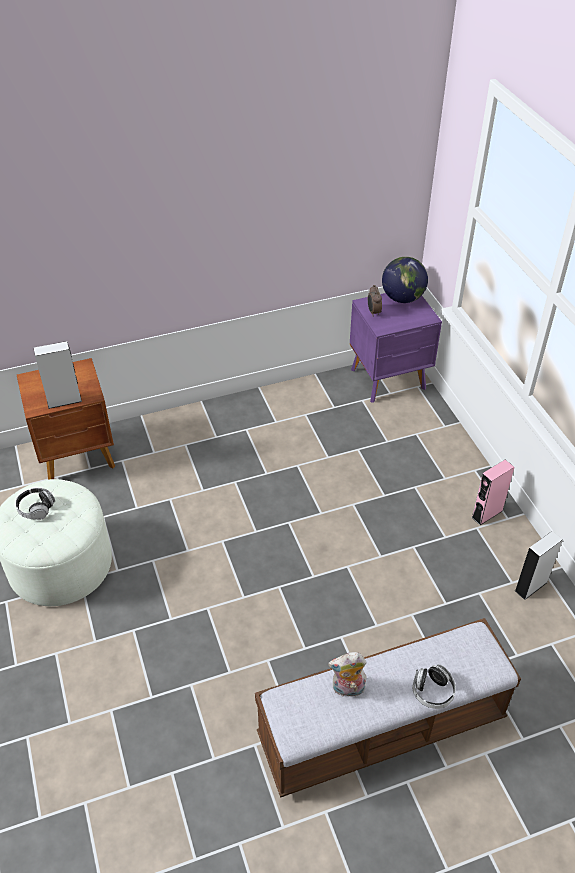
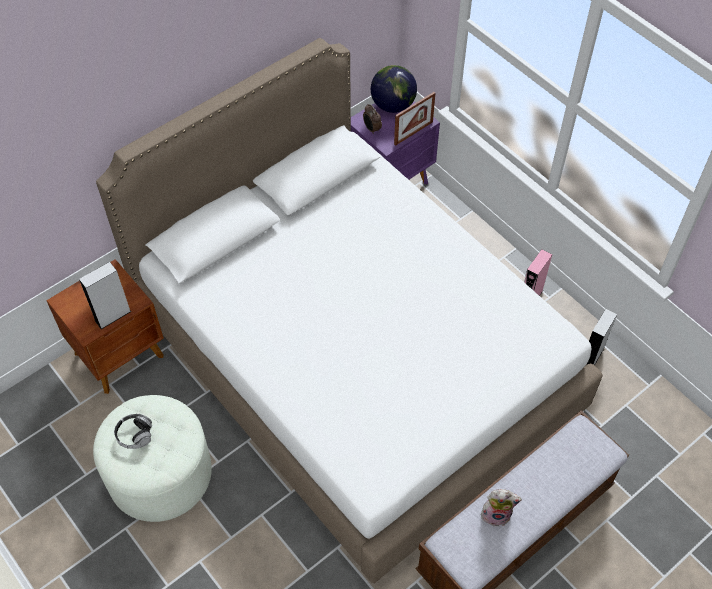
camera: 20 degrees left, 10 degrees up
plush toy [328,652,367,696] -> plush toy turned 150 degrees counterclockwise [480,489,522,527]
headphones [412,664,456,709] -> none
none -> white bed [96,38,603,583]
none -> picture frame [394,92,435,146]

